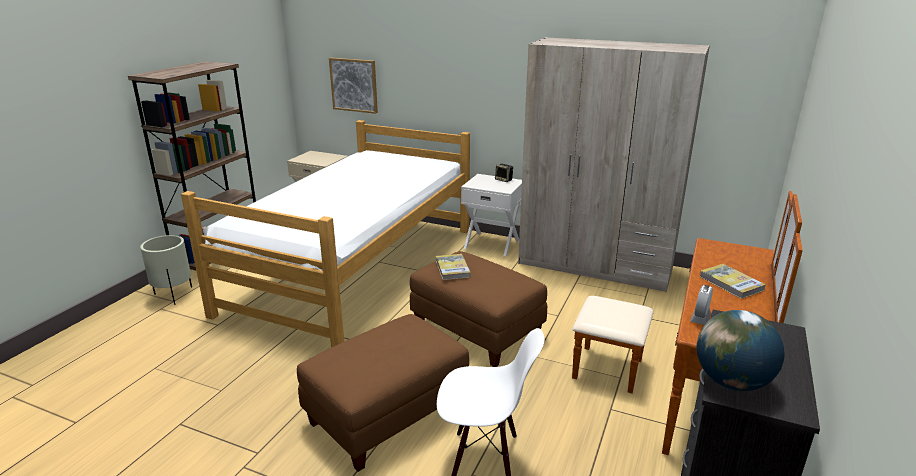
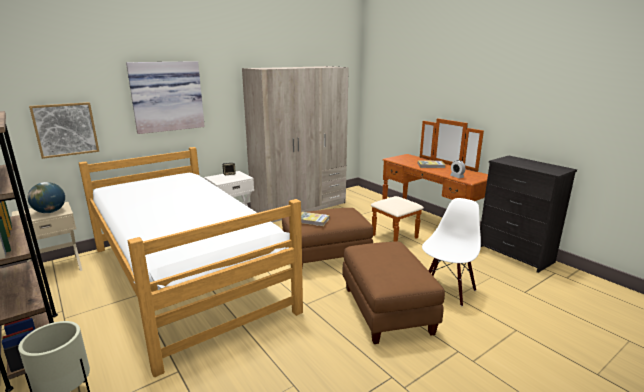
camera: 60 degrees left, 5 degrees down
globe [697,310,784,391] -> globe moved to [28,182,65,213]
none -> picture [126,61,205,134]

